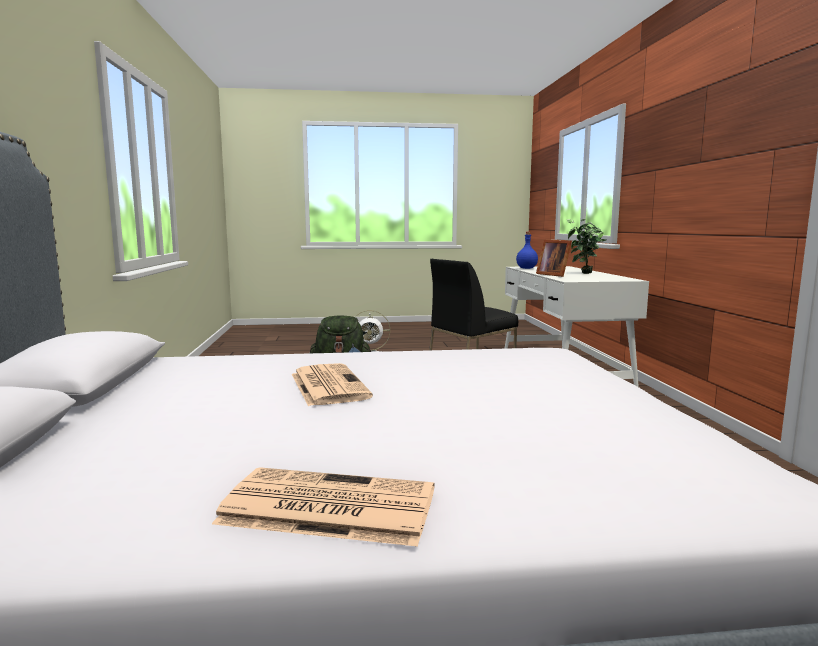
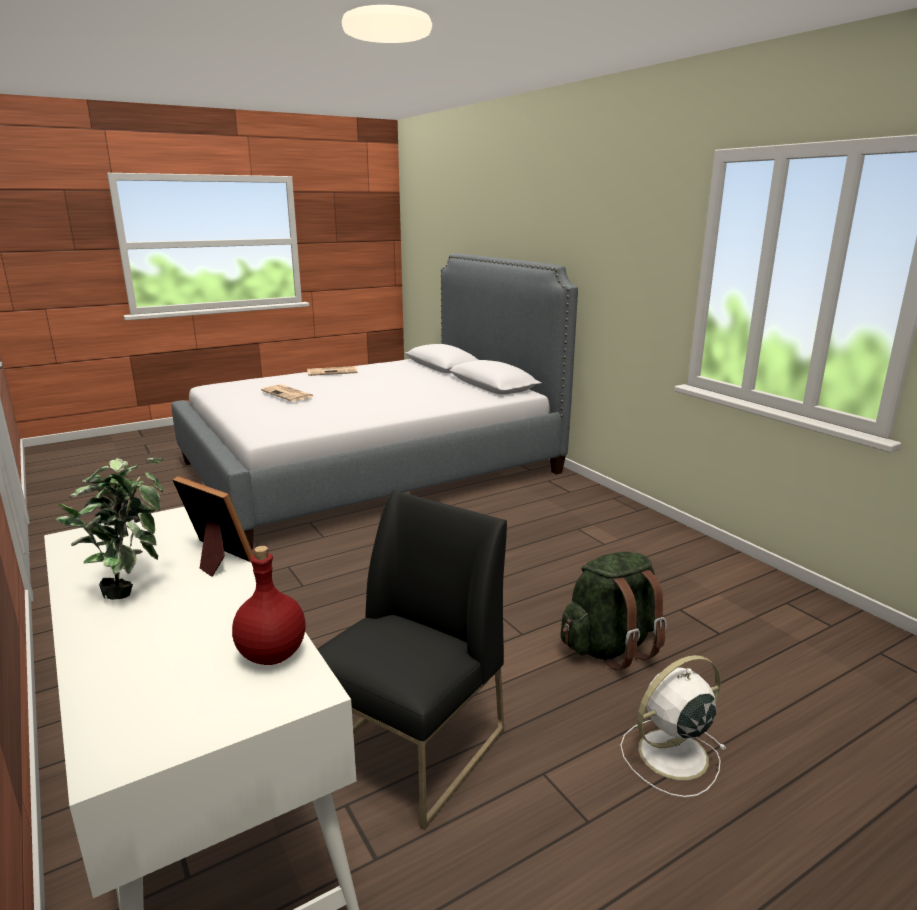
camera: 155 degrees right, 10 degrees up
newspaper [292,363,373,406] -> newspaper moved to [261,384,315,401]
blue bottle [516,232,538,269] -> red bottle [232,546,306,665]

